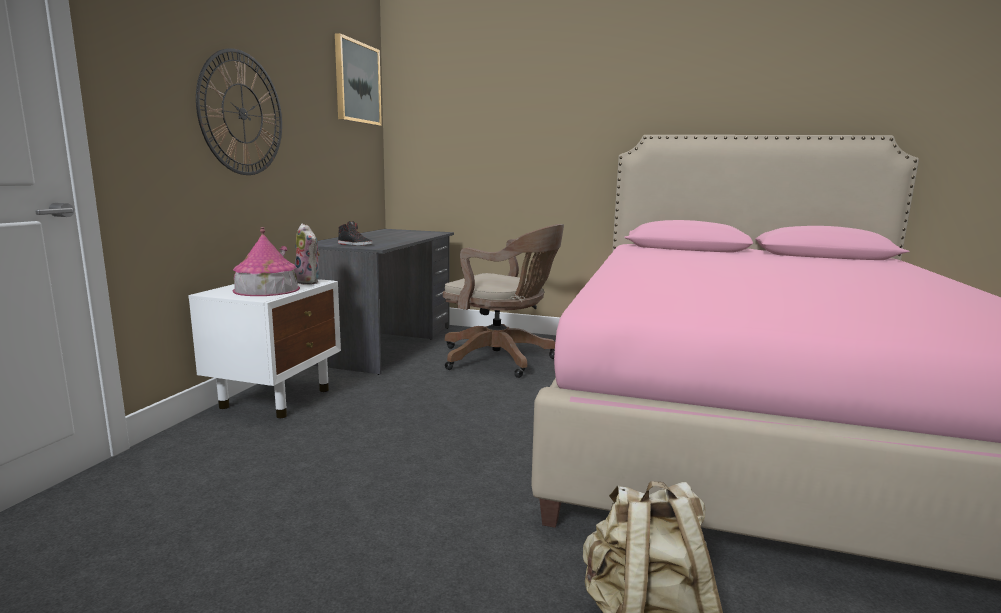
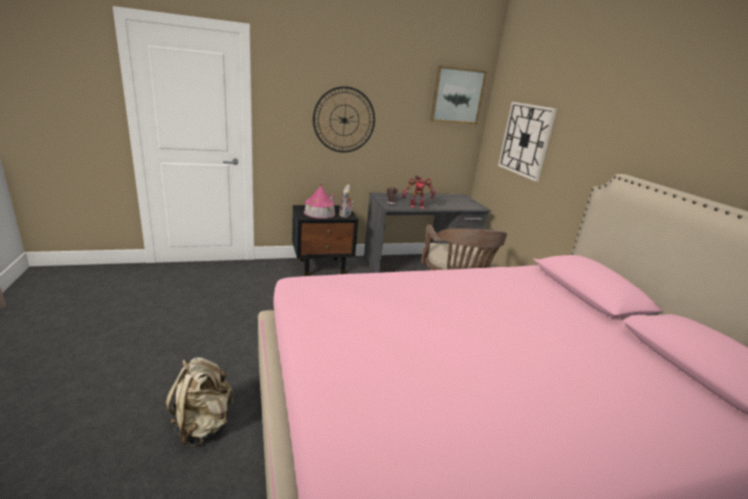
camera: 55 degrees right, 10 degrees up
white nightstand [188,279,341,418] -> black nightstand [292,205,358,276]
none -> toy robot [402,175,436,209]
none -> wall clock [498,102,557,182]

